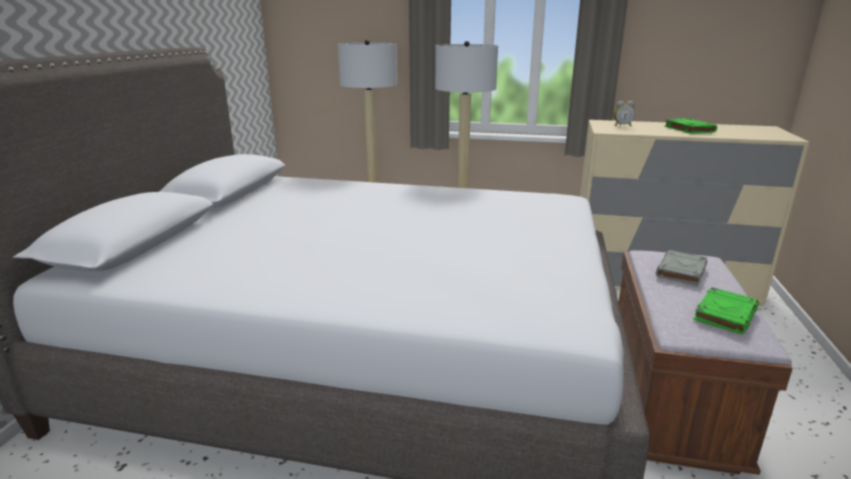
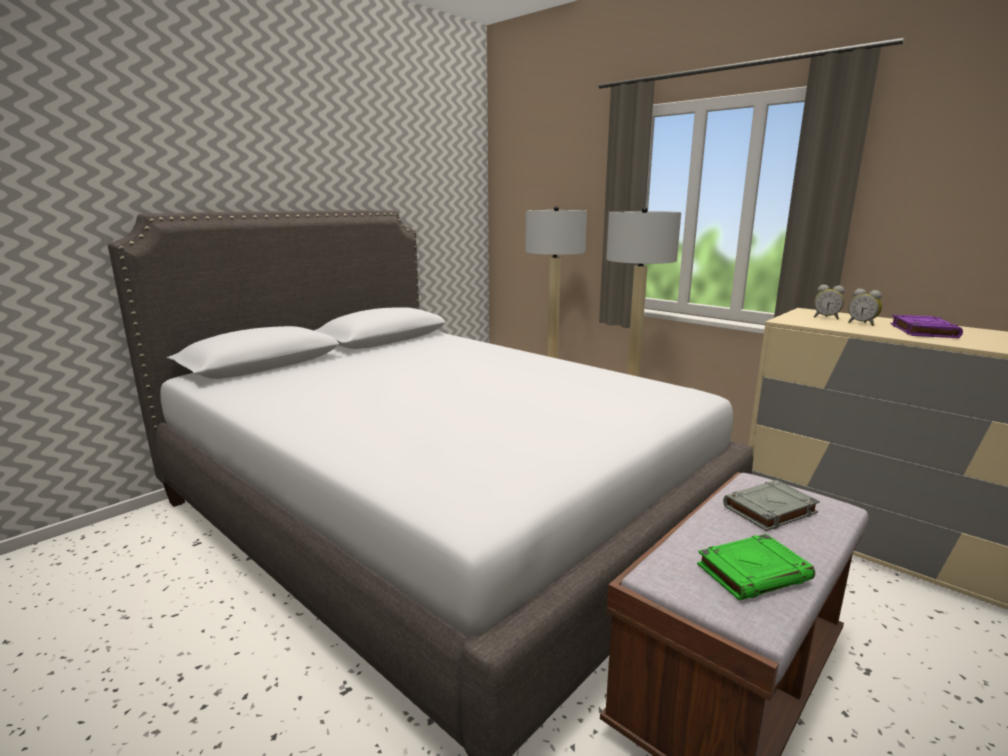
camera: 30 degrees right, 5 degrees down
green book [664,118,717,134] -> purple book [890,314,963,338]
none -> alarm clock [848,289,882,326]

